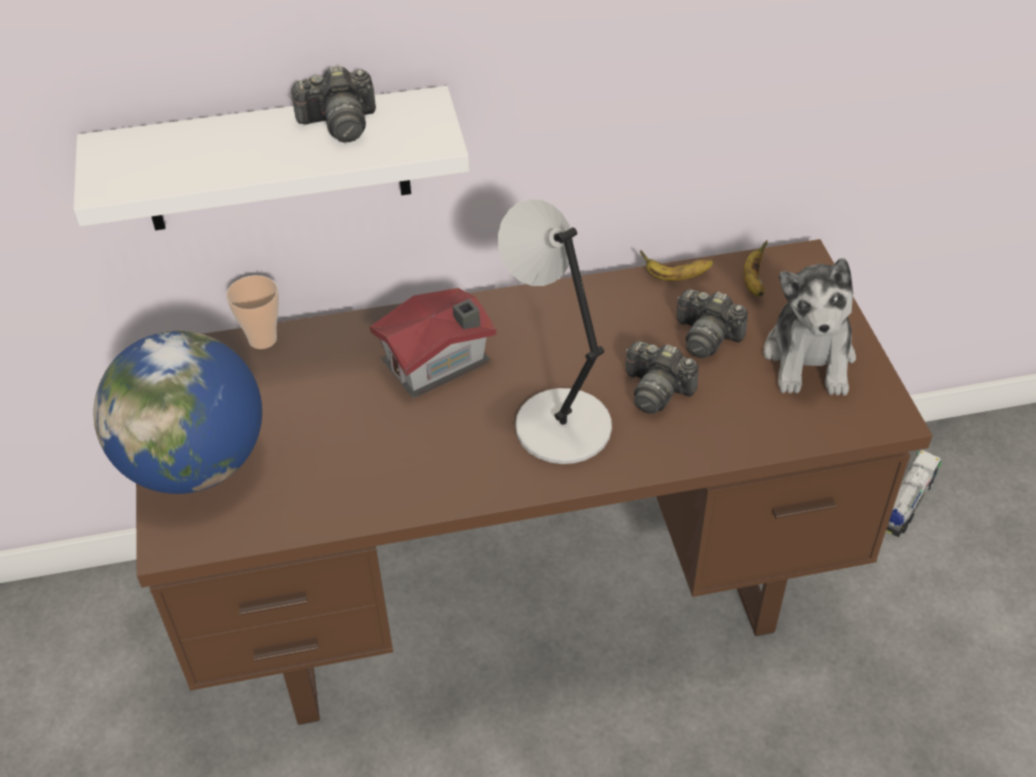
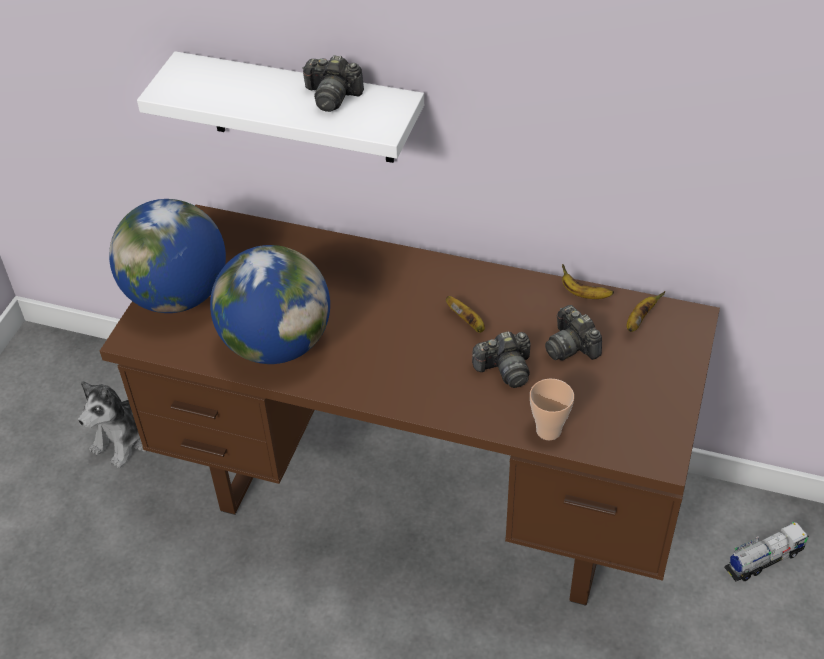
camera: 30 degrees right, 0 degrees up
cup [226,275,279,349] -> cup moved to [530,379,574,440]
toy house [370,288,496,398] -> none
grey table lamp [498,199,612,464] -> none
camera [626,341,699,414] -> camera turned 75 degrees counterclockwise [472,331,531,388]
plush toy [763,258,856,396] -> plush toy moved to [78,381,146,468]
none -> globe [210,245,330,364]
none -> banana [446,296,485,333]

